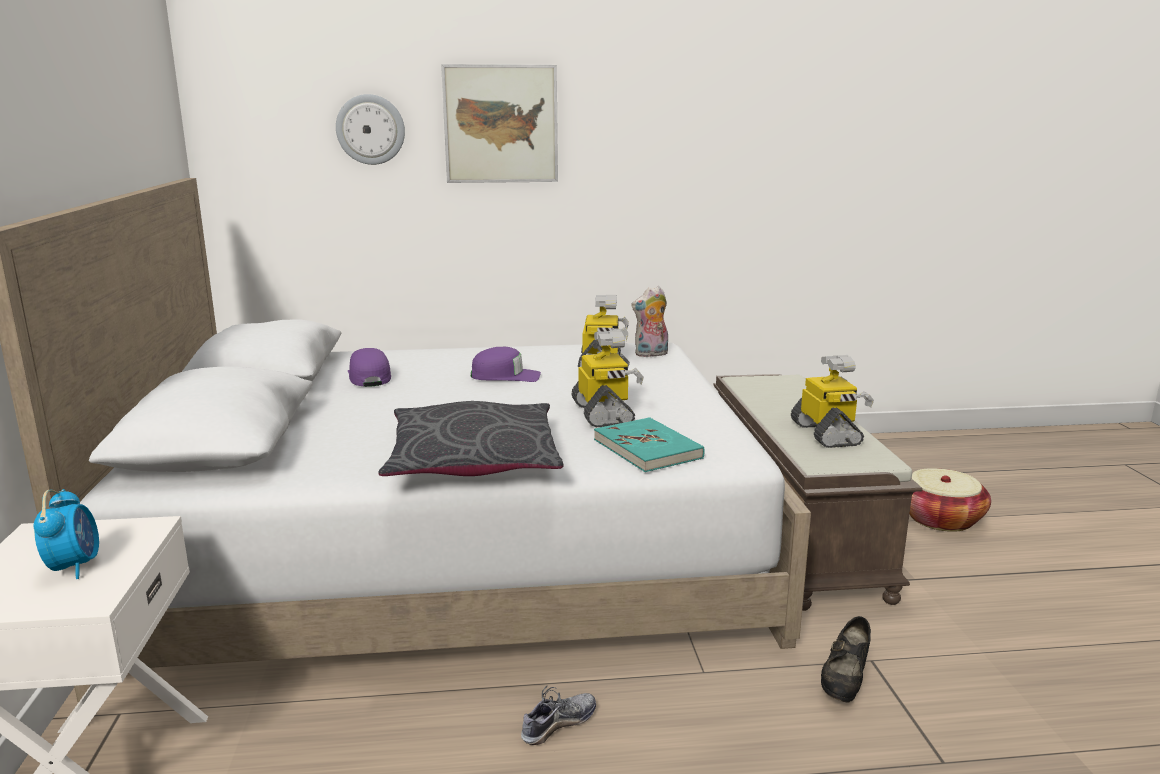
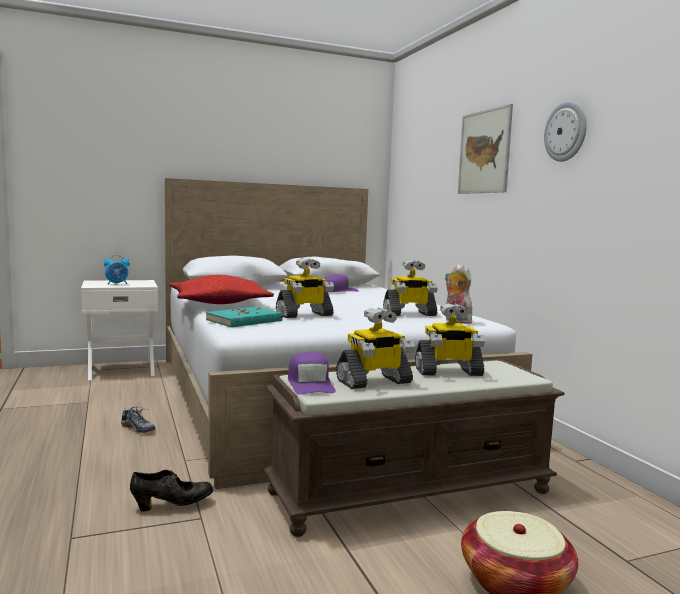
camera: 75 degrees right, 10 degrees down
wall clock [336,94,405,165] -> wall clock moved to [544,101,587,162]
grey pillow [378,401,563,476] -> red pillow [169,275,274,304]
purple cap [471,347,541,382] -> purple cap moved to [288,352,336,395]
black shoe [821,616,871,703] -> black shoe turned 150 degrees clockwise [130,470,213,511]
none -> toy robot [415,303,485,376]

